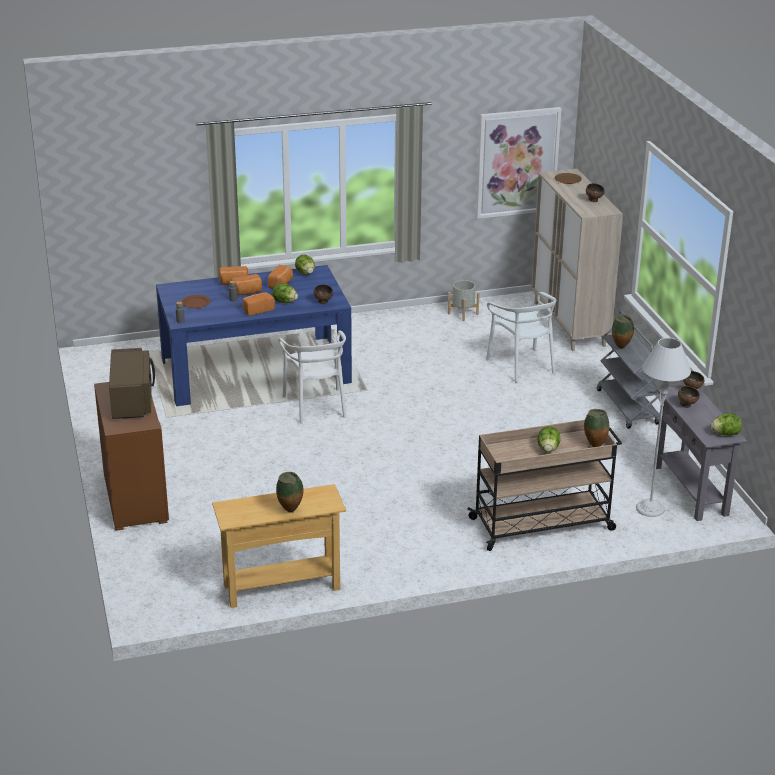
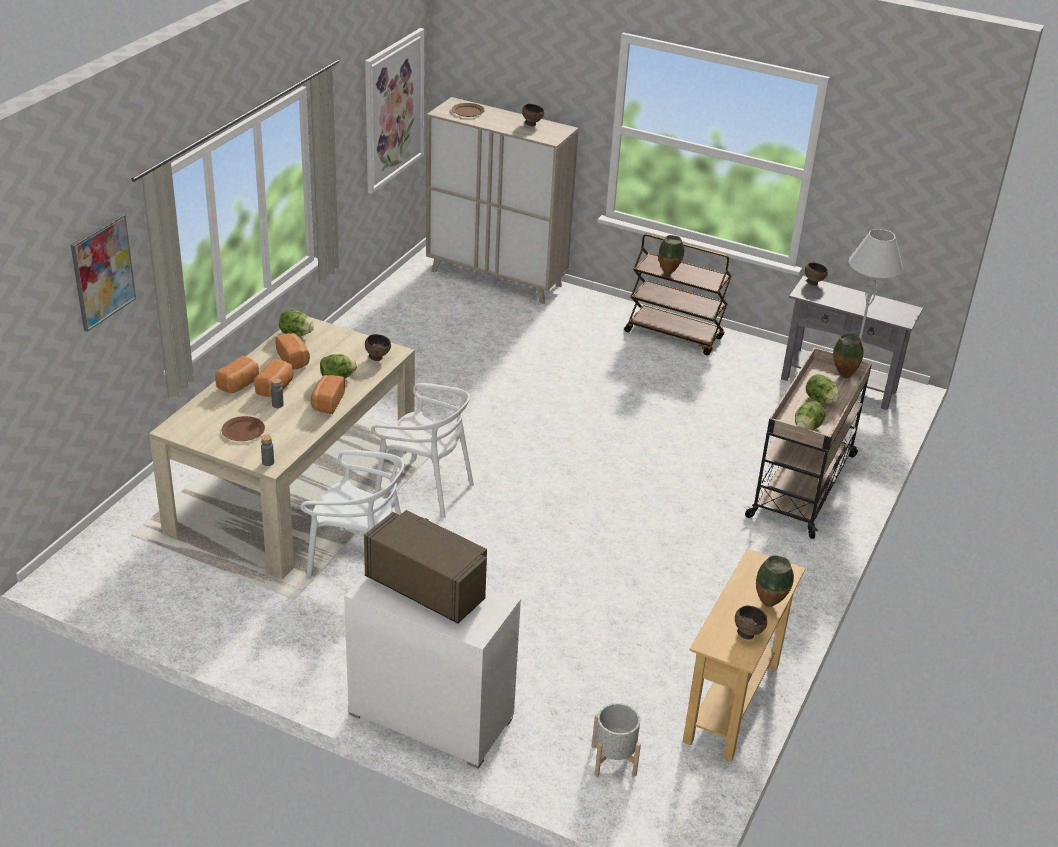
camera: 50 degrees left, 5 degrees up
brown dresser [94,382,169,531] -> white dresser [344,574,521,768]
blue dining table [156,265,352,406] -> beige dining table [149,317,415,580]
grey planter [448,280,480,321] -> grey planter moved to [592,703,641,777]
white chair [486,292,557,382] -> white chair moved to [300,450,404,580]
grey cart [597,311,660,429] -> brown cart [624,234,731,355]
brown bowl [678,386,700,408] -> brown bowl moved to [735,605,767,640]
lettuce [711,413,742,436] -> lettuce moved to [795,401,826,430]
none -> picture [71,214,136,332]

